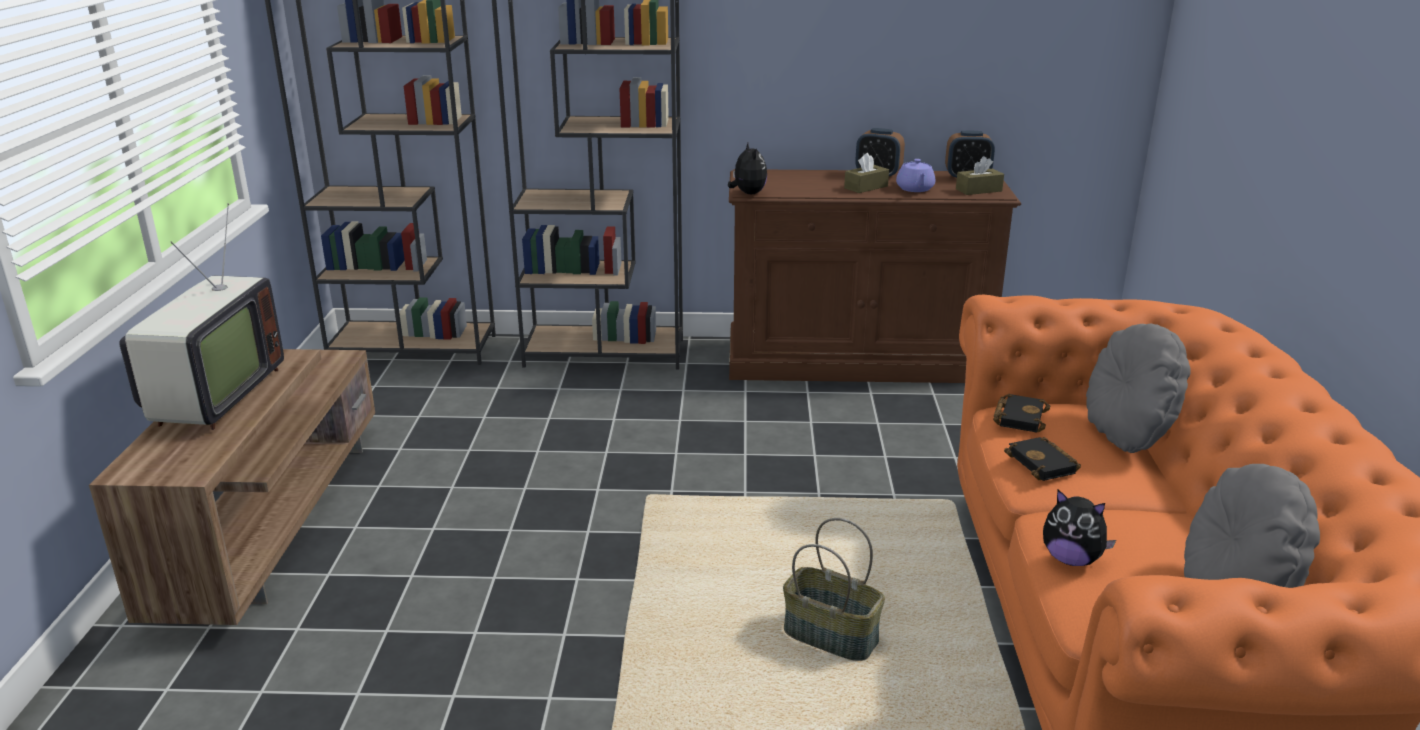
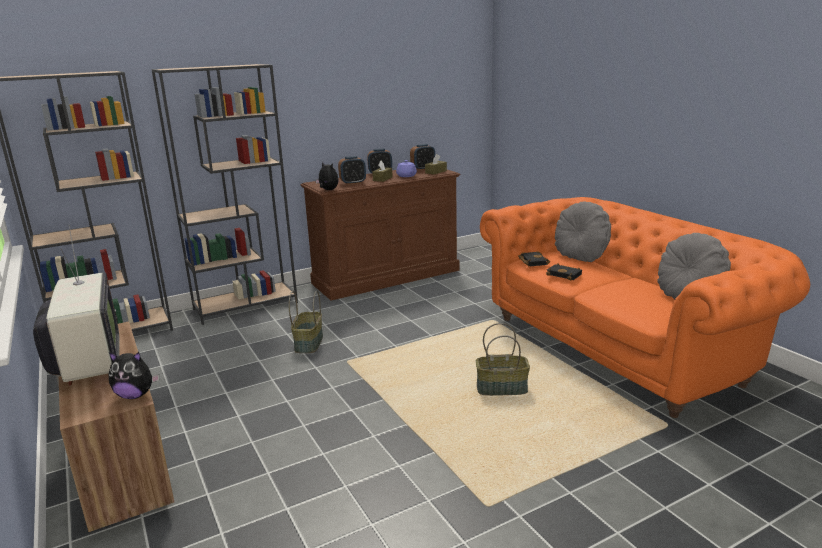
camera: 30 degrees left, 5 degrees down
plush toy [1043,490,1116,566] -> plush toy moved to [109,352,159,399]
none -> basket [289,291,323,353]
none -> alarm clock [338,156,366,185]

